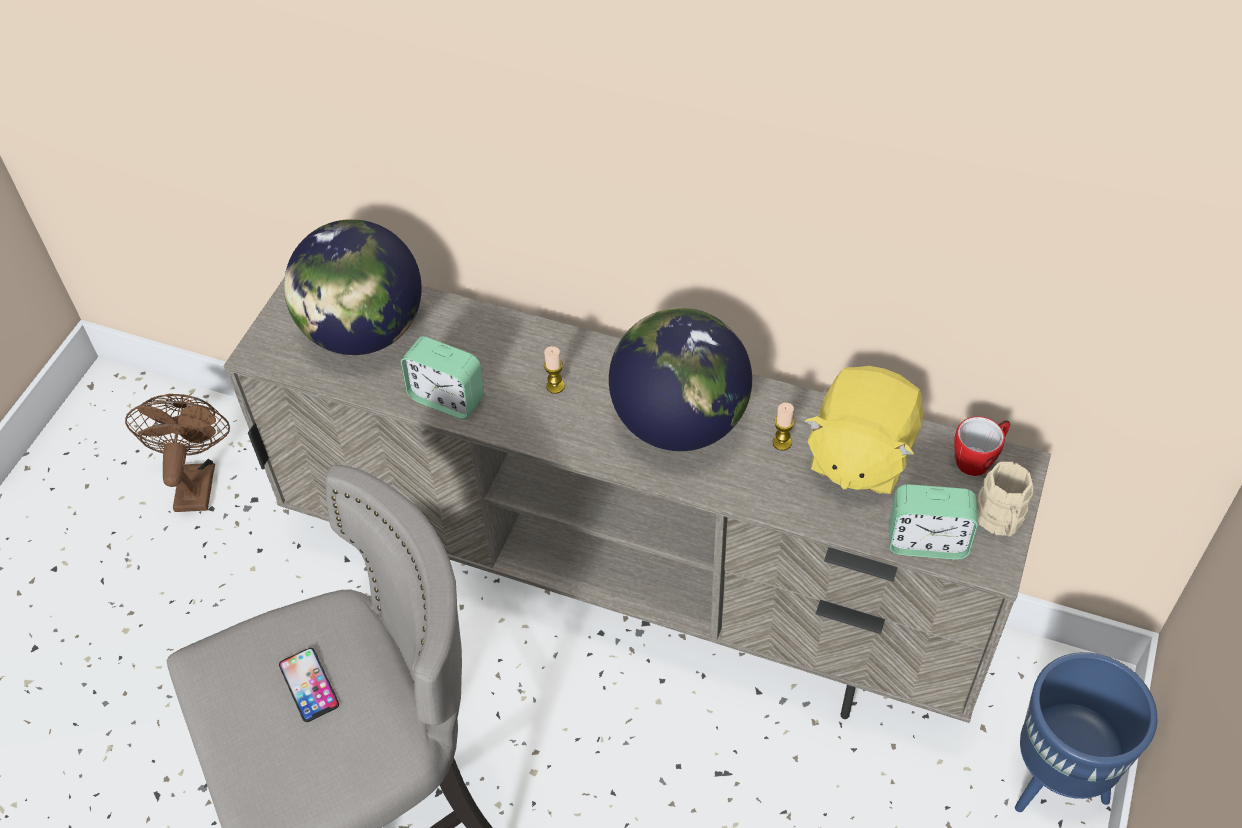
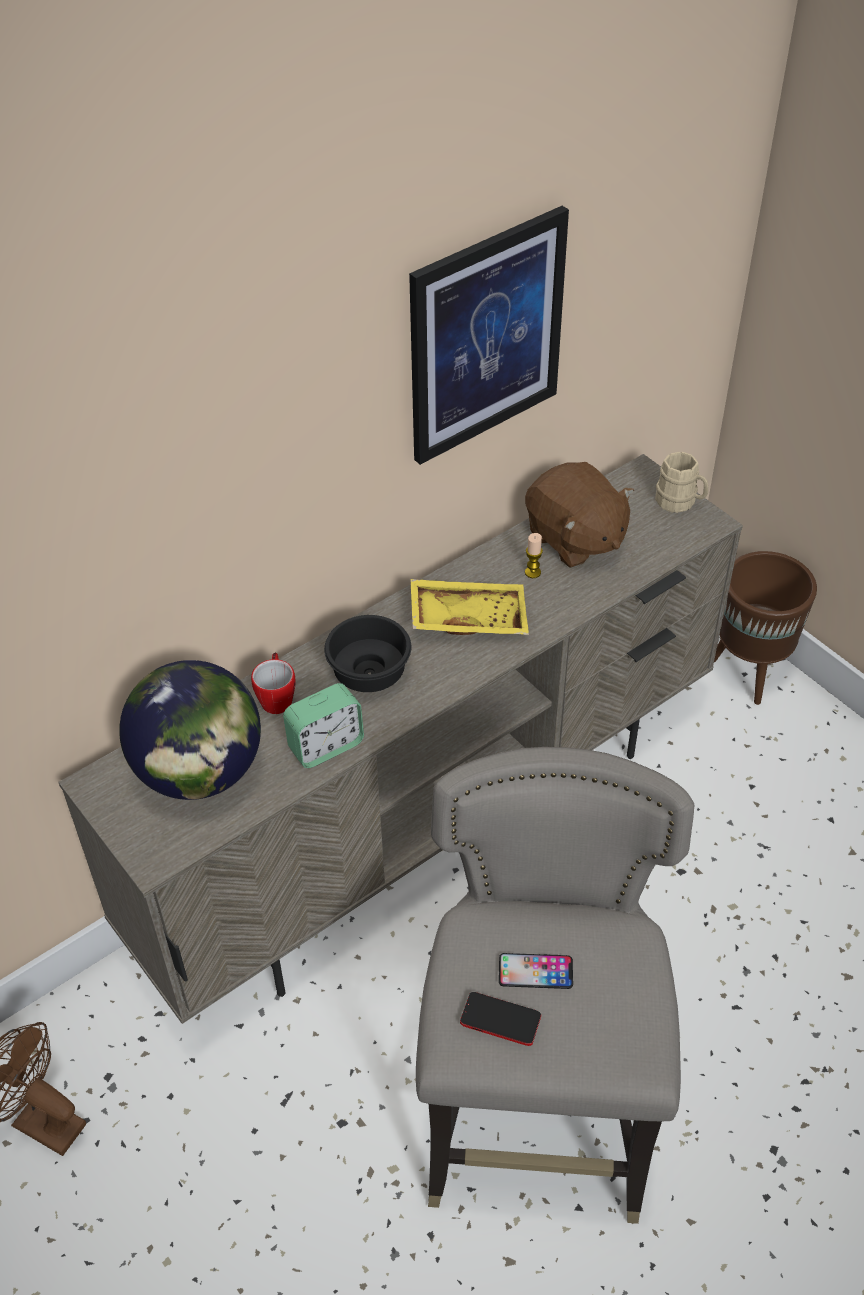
camera: 60 degrees left, 5 degrees down
candle [544,346,565,394] -> black bowl [324,615,412,692]
globe [609,308,752,451] -> yellow tray [410,579,529,635]
yellow plush toy [805,366,923,494] -> brown plush toy [525,462,634,568]
alarm clock [889,484,978,560] -> none
mug [954,416,1010,476] -> mug moved to [251,653,296,714]
blue planter [1015,652,1157,812] -> brown planter [714,551,817,705]
none -> picture [409,206,569,465]
none -> phone [460,992,541,1046]

